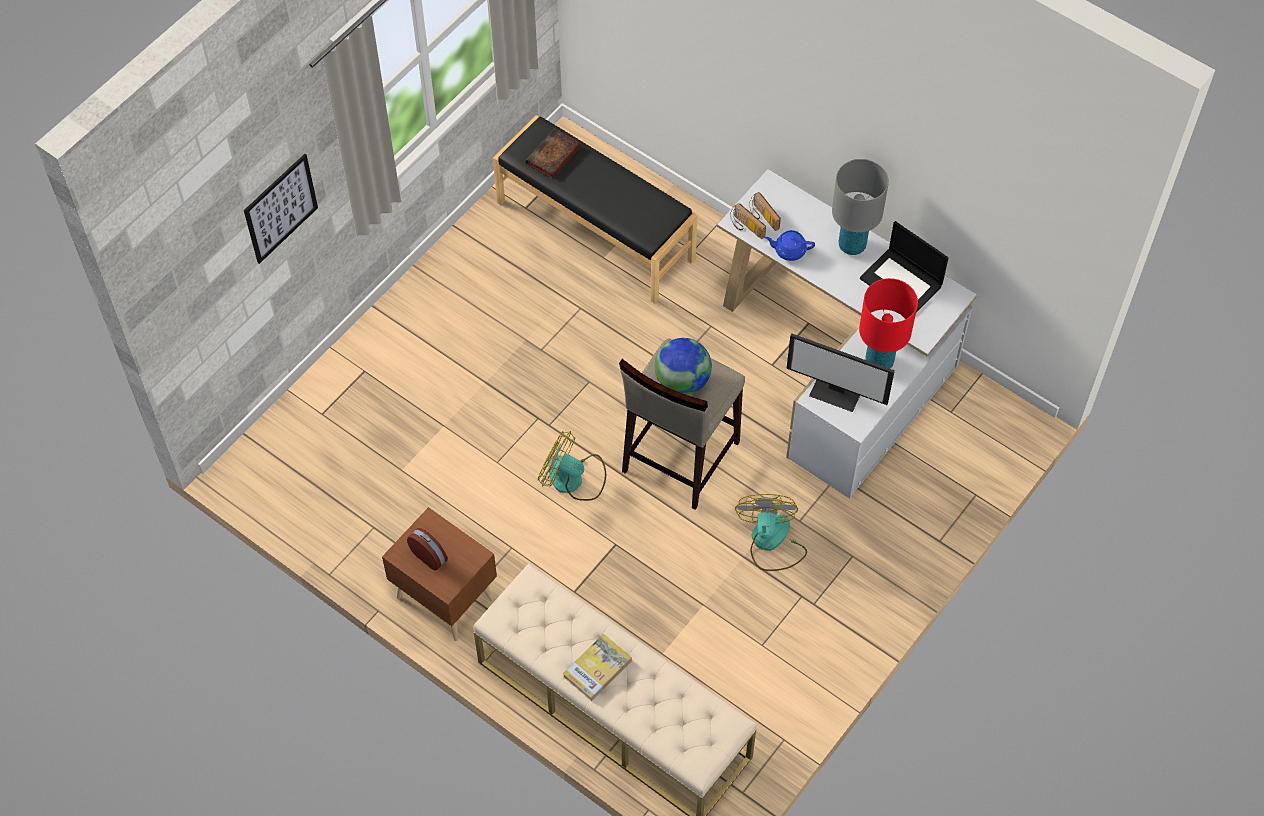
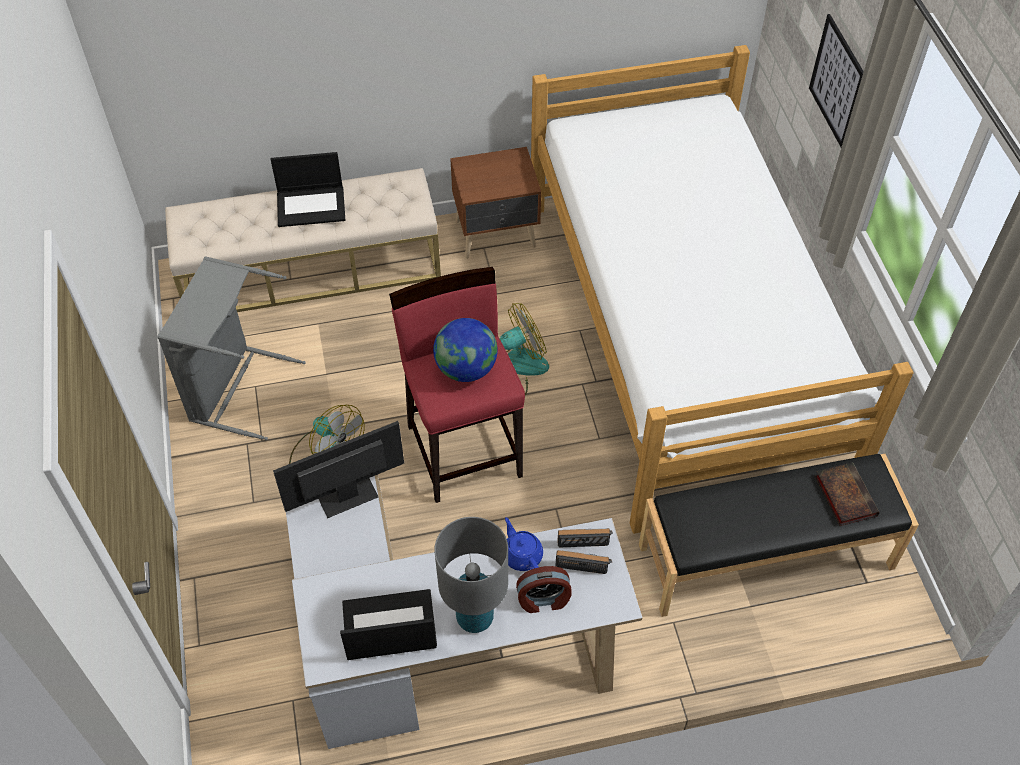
camera: 130 degrees right, 5 degrees down
alarm clock [407,528,448,570] -> alarm clock moved to [516,566,572,613]
book [563,633,632,701] -> laptop [271,152,345,227]
beige stool [619,338,745,510] -> red stool [389,267,525,503]
blue teapot [764,230,815,261] -> blue teapot turned 75 degrees counterclockwise [505,517,543,571]
red table lamp [859,278,918,369] -> none
none -> grey laundry basket [157,256,306,440]
none -> bed [531,45,914,534]

